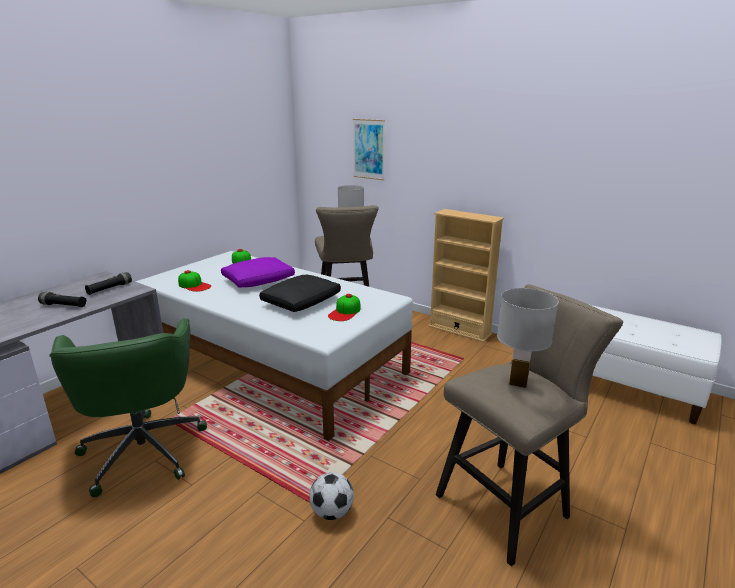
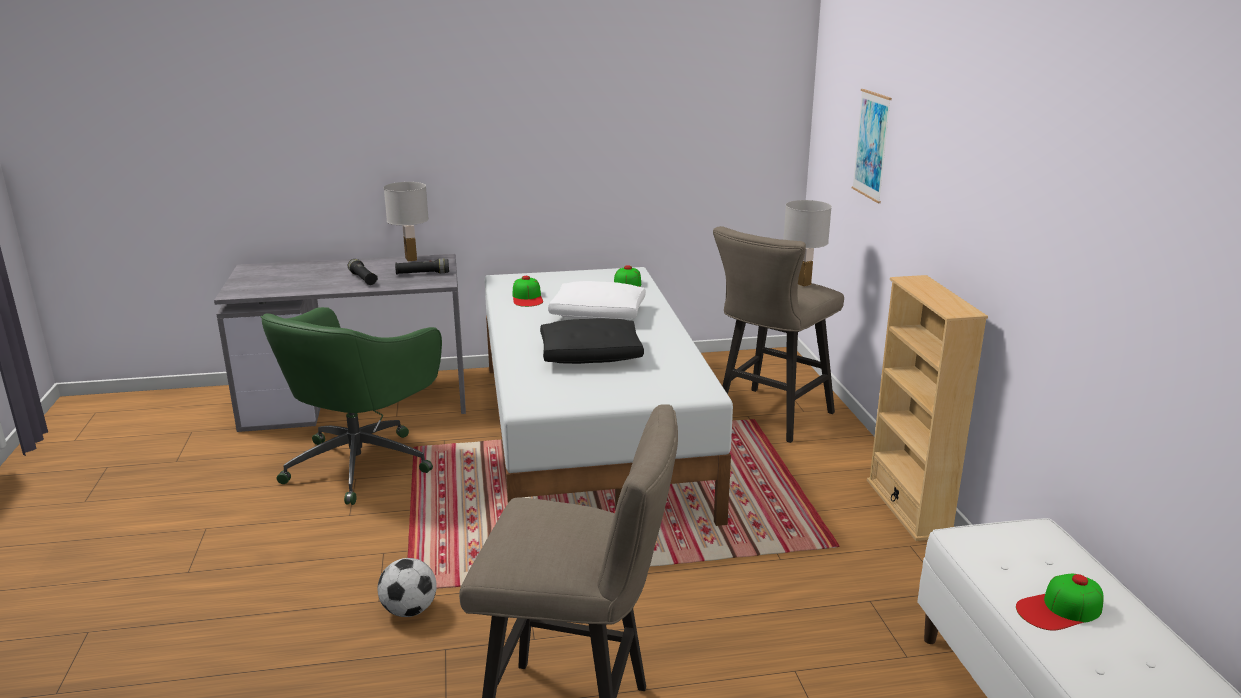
camera: 45 degrees right, 0 degrees up
purple pillow [221,257,295,287] -> white pillow [548,281,646,320]
cap [328,294,361,321] -> cap moved to [1016,574,1104,631]
white table lamp [497,288,559,388] -> white table lamp moved to [384,182,429,261]

